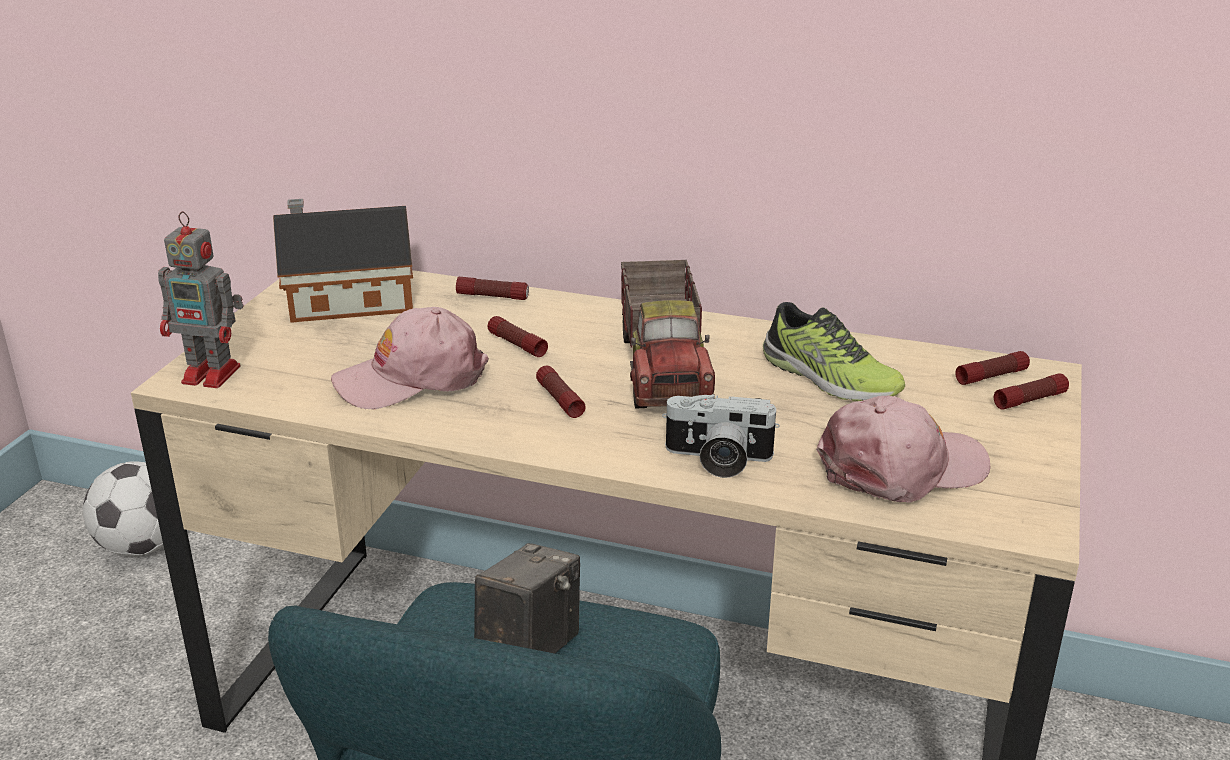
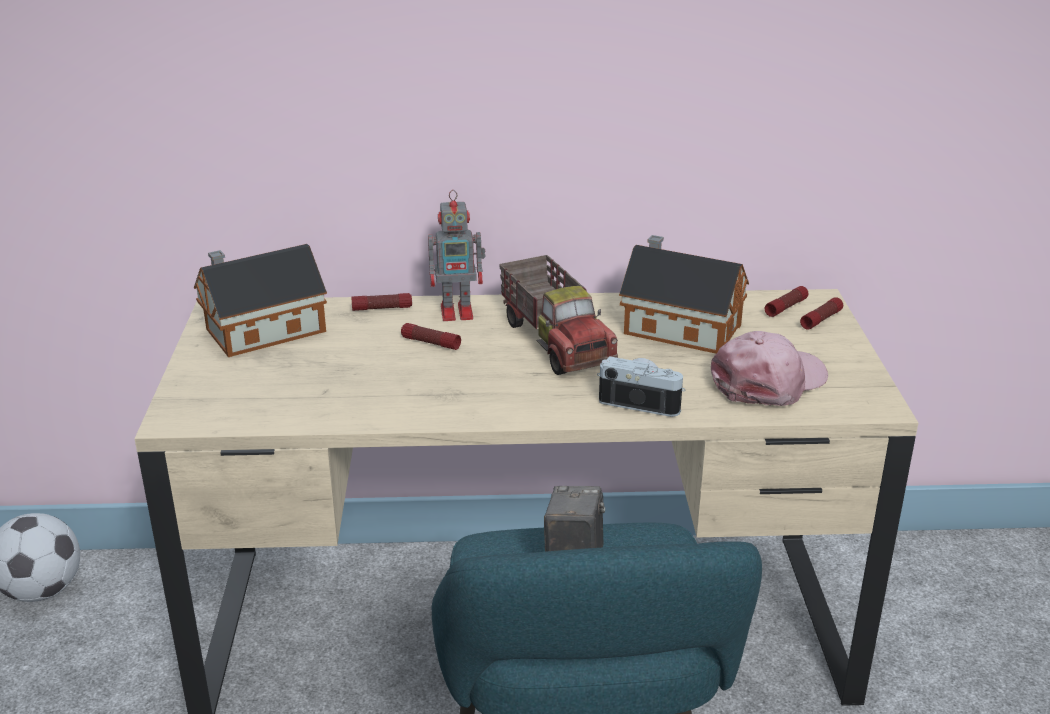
camera: 20 degrees left, 0 degrees up
toy robot [158,211,243,388] -> toy robot moved to [428,190,486,321]
pink cap [331,307,489,409] -> none
flashlight [536,365,586,418] -> none
camera [662,394,780,478] -> camera turned 150 degrees counterclockwise [597,356,685,417]
shoe [763,302,905,401] -> toy house [619,235,749,354]

